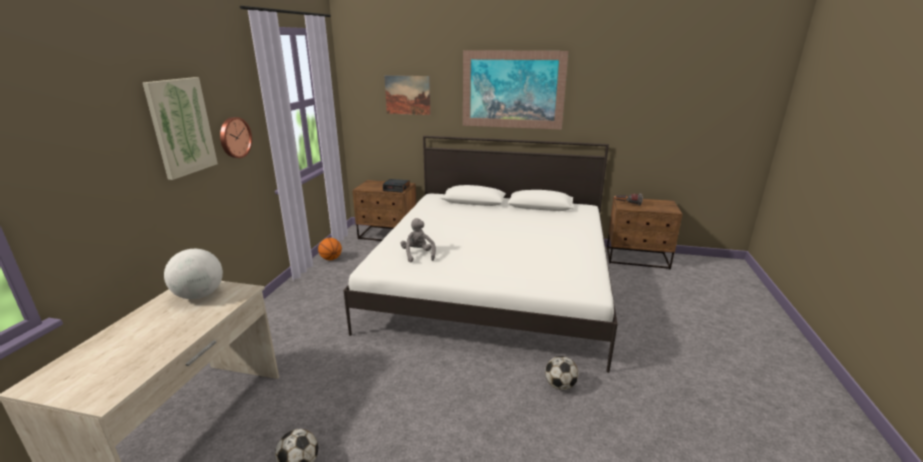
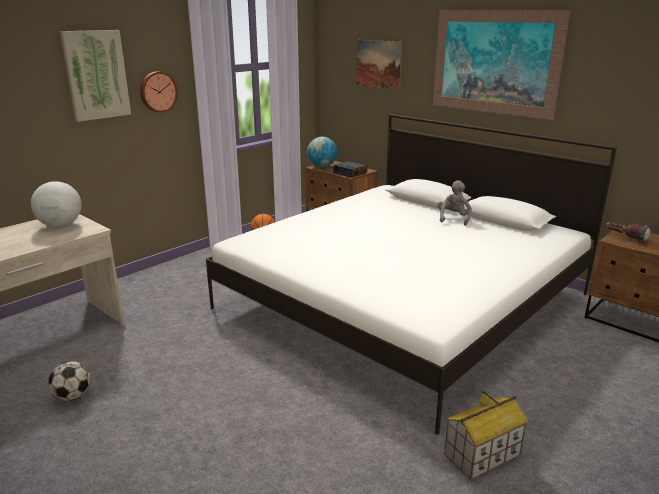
camera: 30 degrees right, 0 degrees up
grey plush toy [401,218,436,263] -> grey plush toy moved to [438,180,472,226]
football [545,356,578,390] -> none
none -> globe [307,137,337,167]
none -> toy house [444,391,529,480]

